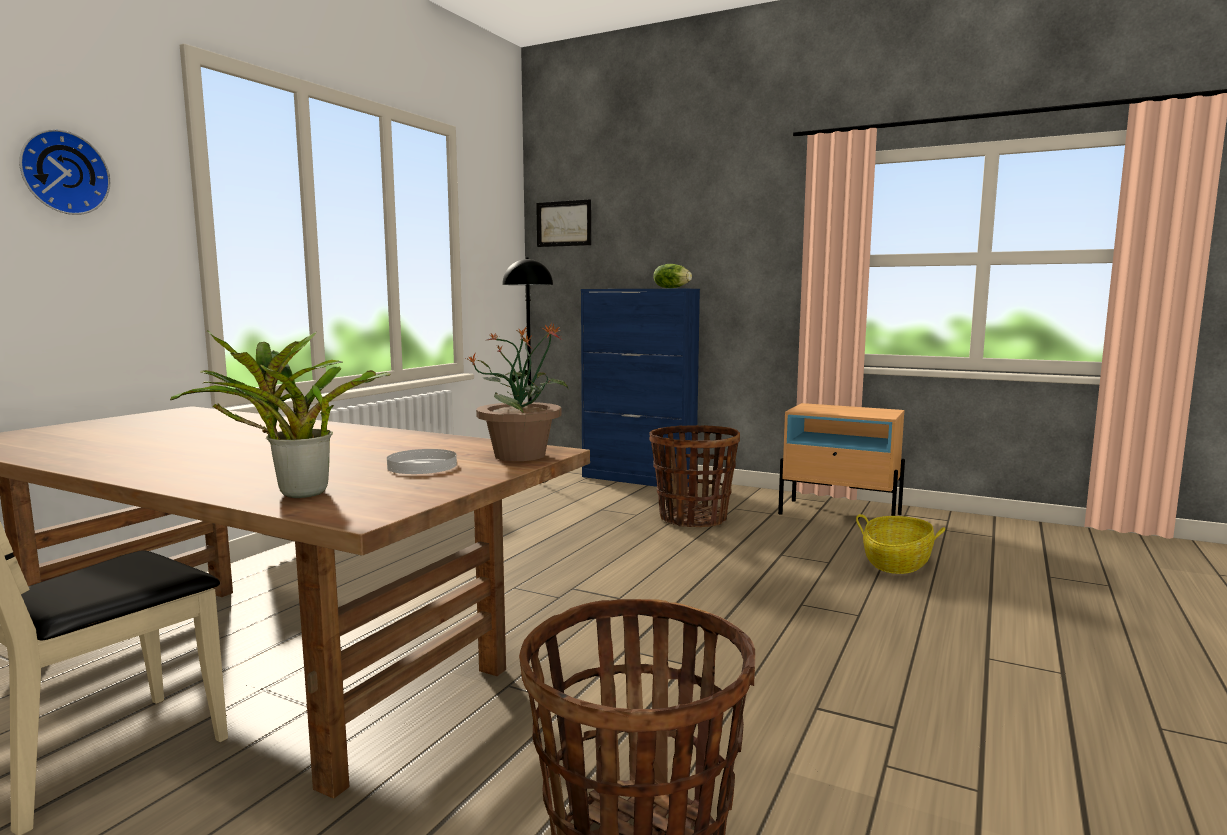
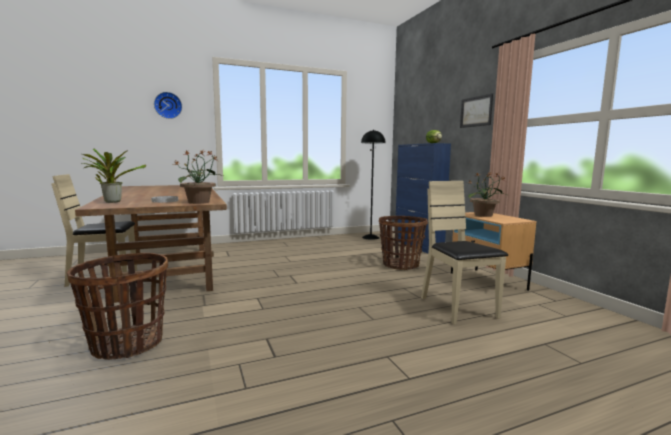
camera: 40 degrees right, 0 degrees up
picture [536,199,591,247] -> picture moved to [460,93,493,128]
basket [856,514,945,574] -> beige chair [421,181,508,325]
none -> potted plant [468,173,507,217]

